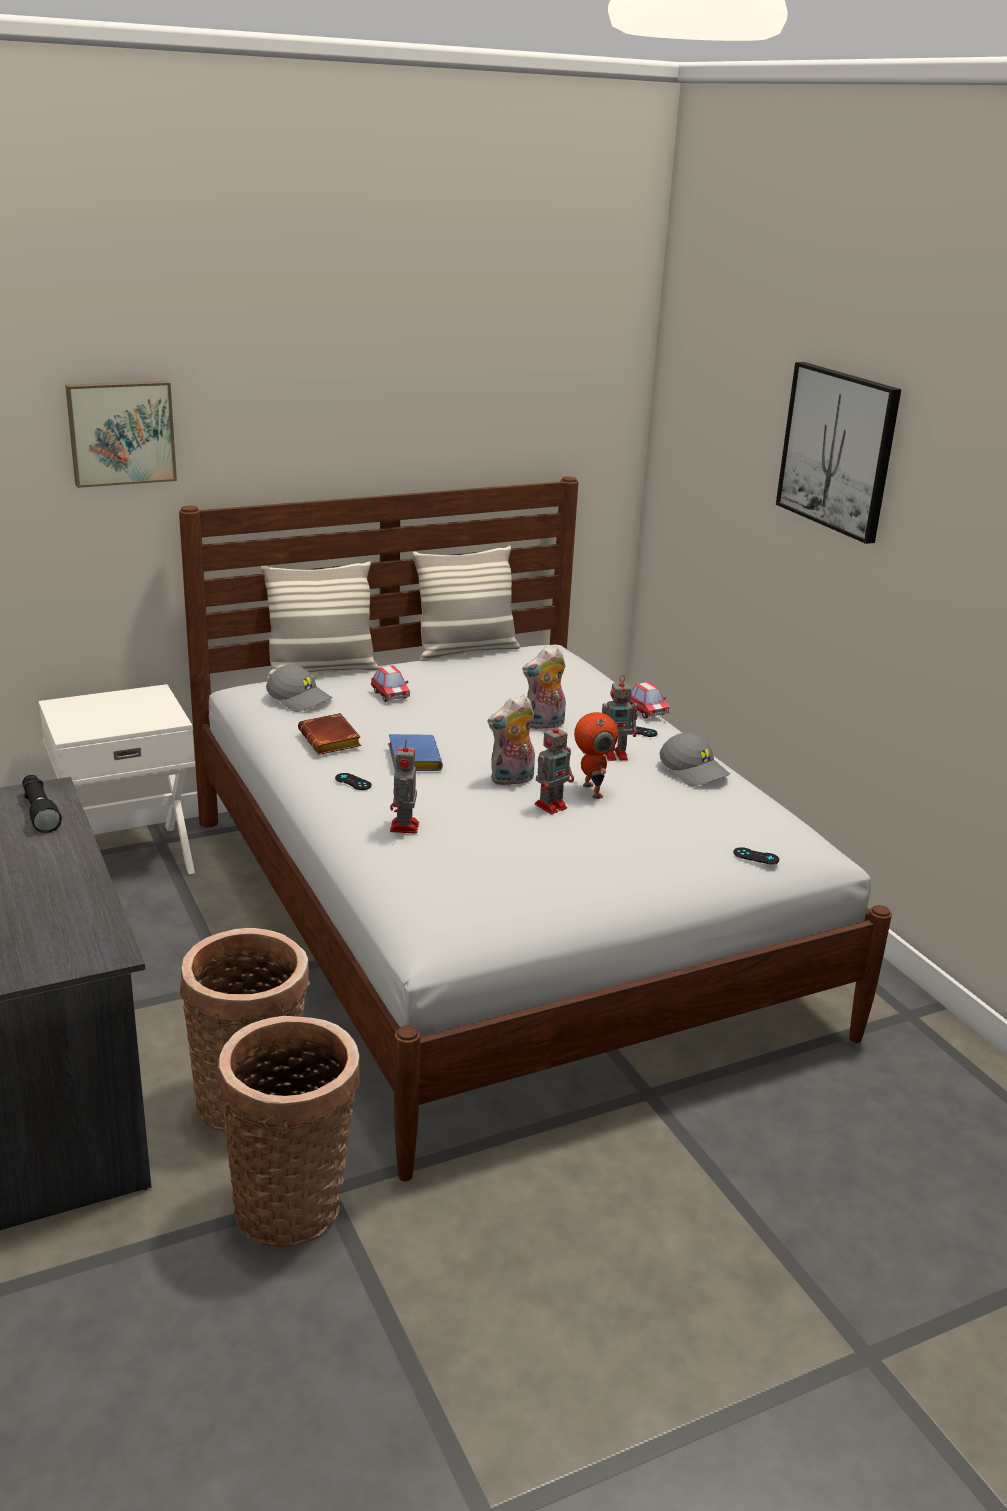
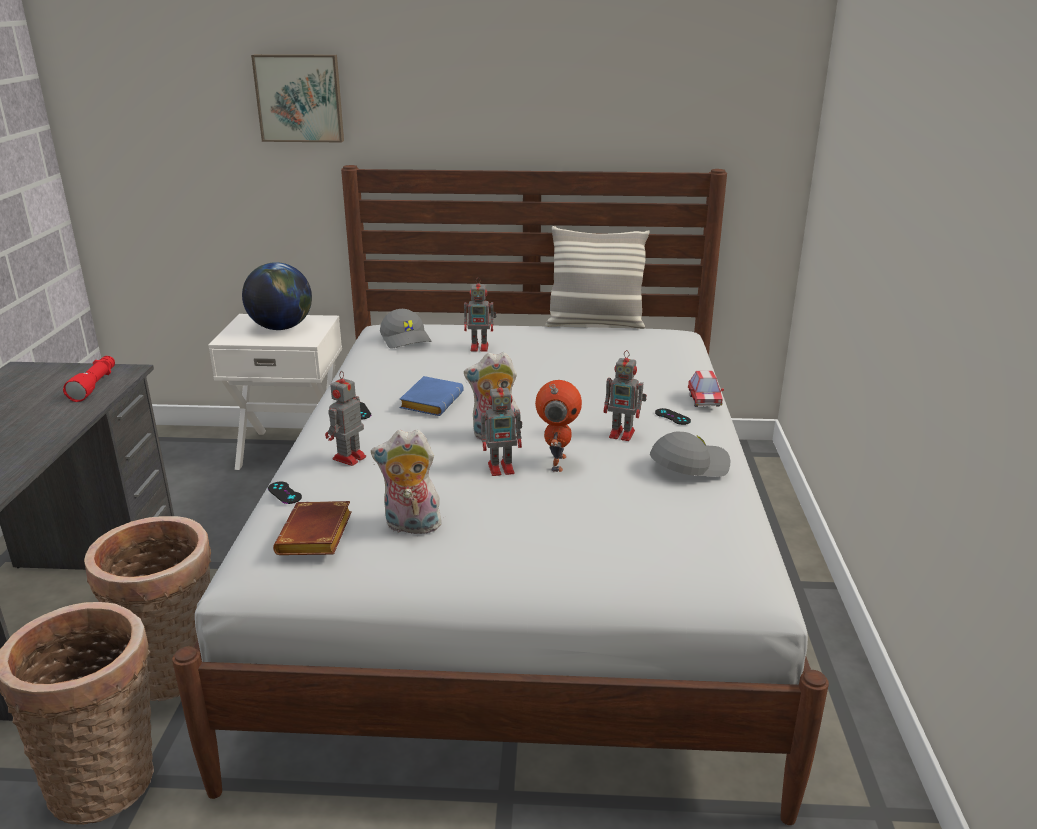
camera: 30 degrees right, 0 degrees up
black flashlight [22,775,62,833] -> red flashlight [63,356,115,402]
pillow [261,561,379,679] -> none
brown book [298,713,361,755] -> brown book moved to [273,501,352,555]
toy car [371,666,410,702] -> toy robot [464,277,496,352]
plush toy [522,646,566,729] -> plush toy moved to [371,429,442,534]
grey cap [660,733,730,786] -> grey cap turned 105 degrees counterclockwise [650,432,730,476]
black game controller [733,847,779,864] -> black game controller moved to [268,482,302,504]
picture [776,362,901,544] -> none
none -> globe [242,262,312,330]

